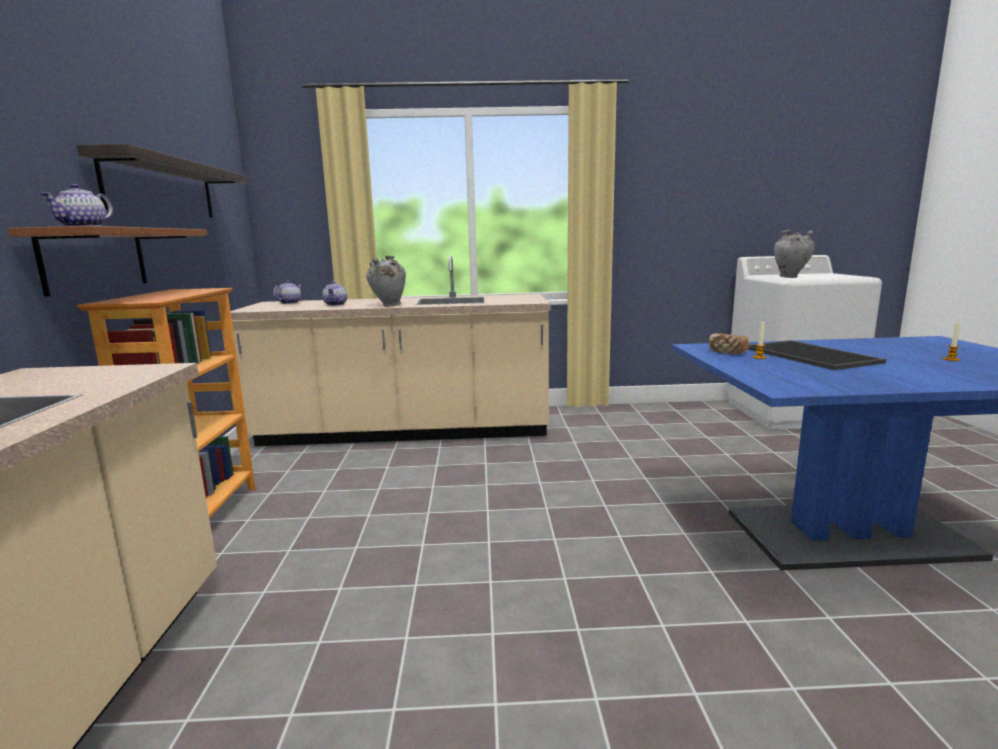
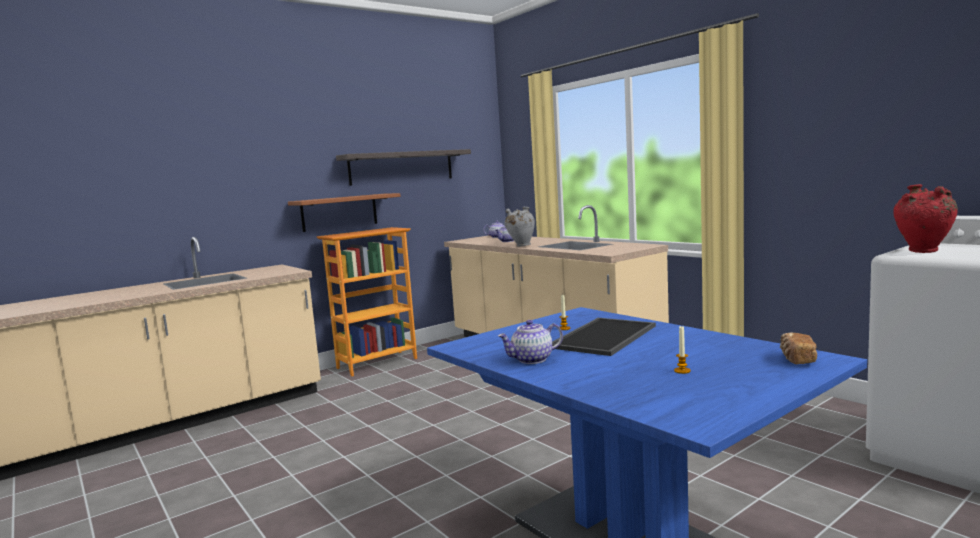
camera: 55 degrees right, 5 degrees down
teapot [39,184,113,226] -> teapot moved to [498,320,563,364]
bread [709,333,749,354] -> bread moved to [780,332,817,364]
grey vase [774,230,815,278] -> red vase [893,184,958,253]

